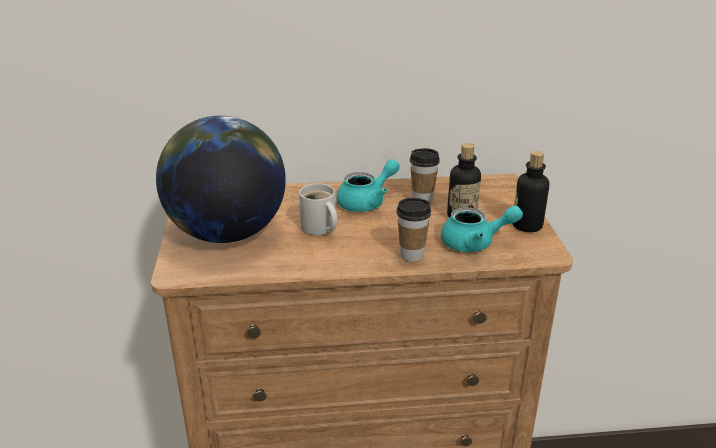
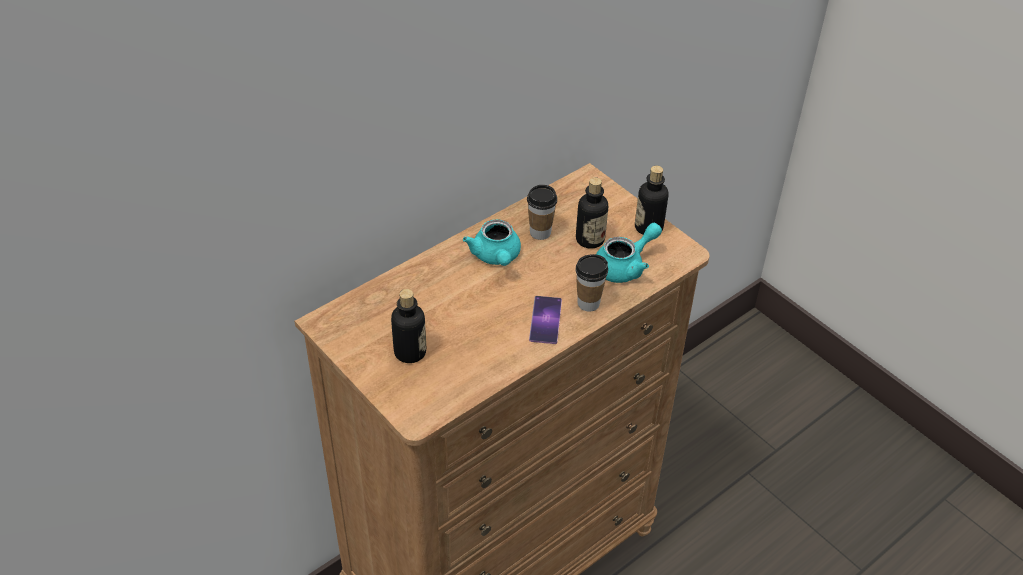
camera: 35 degrees left, 15 degrees up
globe [156,116,286,243] -> bottle [391,289,426,363]
white mug [299,183,337,235] -> none
turquoise teapot [336,159,400,212] -> turquoise teapot turned 150 degrees clockwise [463,219,521,266]
none -> phone [529,296,562,344]

